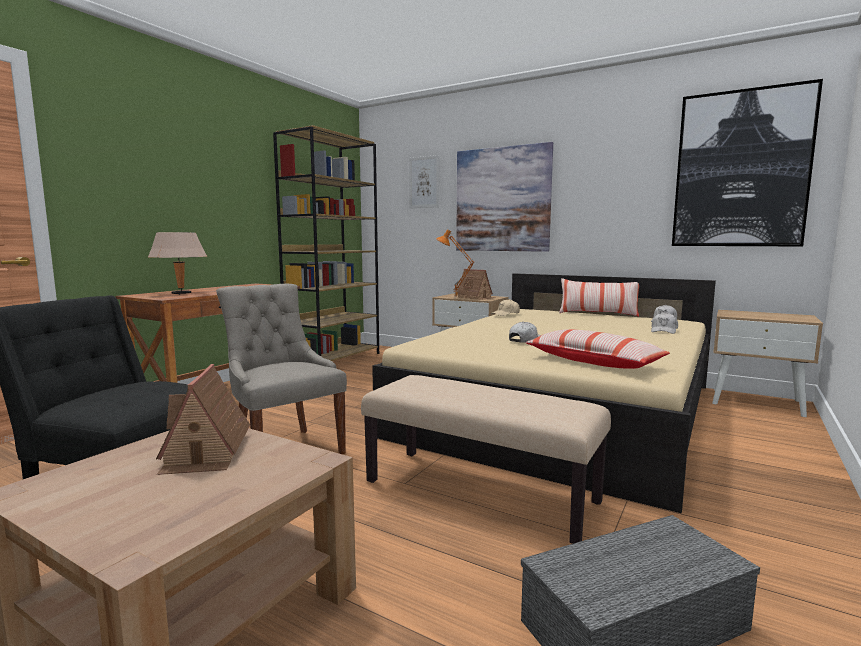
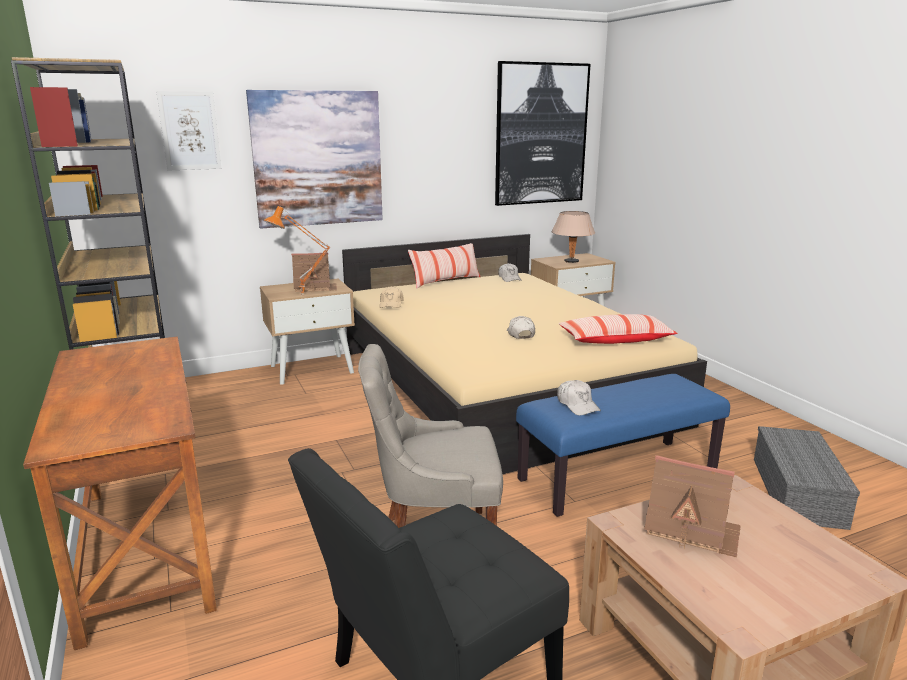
camera: 55 degrees left, 10 degrees up
beige table lamp [148,232,207,295] -> beige table lamp moved to [552,211,595,263]
beige bench [361,375,611,544] -> blue bench [516,374,730,517]
white cap [651,312,678,334] -> white cap moved to [557,380,601,416]

